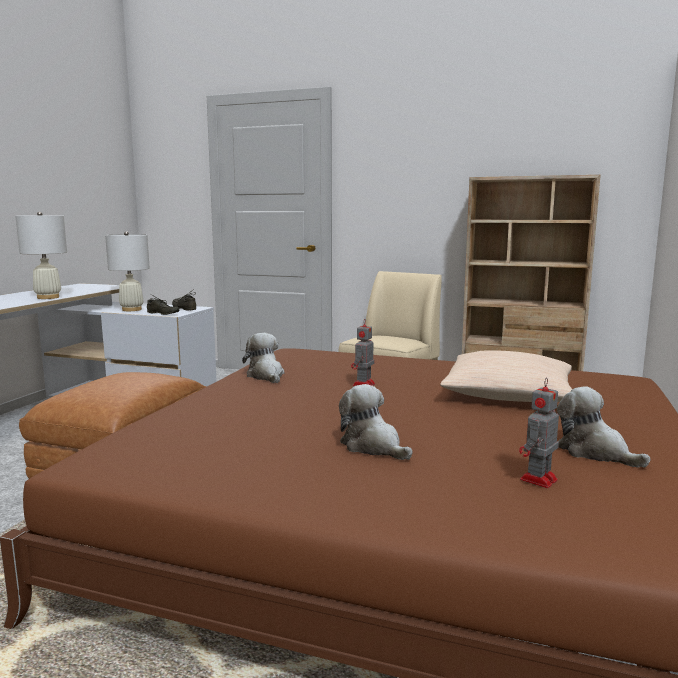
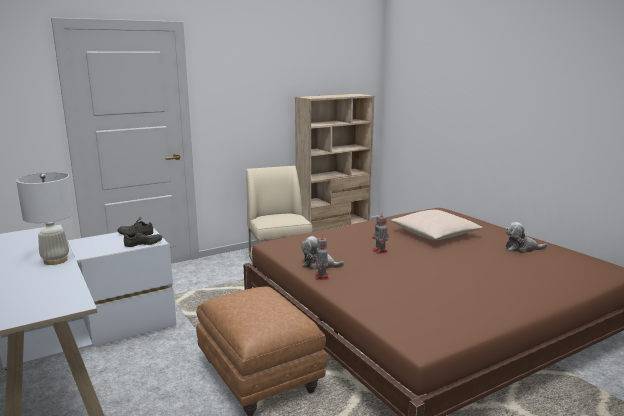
camera: 50 degrees left, 5 degrees up
white table lamp [105,231,150,311] -> none
plush toy [339,384,413,460] -> none
toy robot [519,377,559,488] -> toy robot moved to [315,234,329,280]

